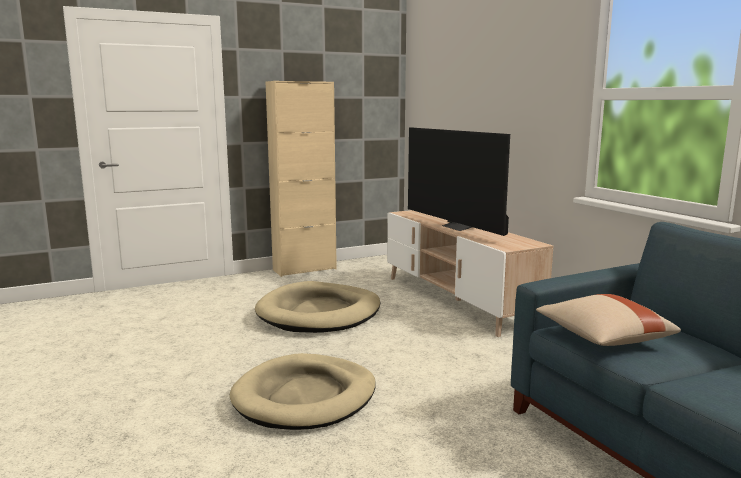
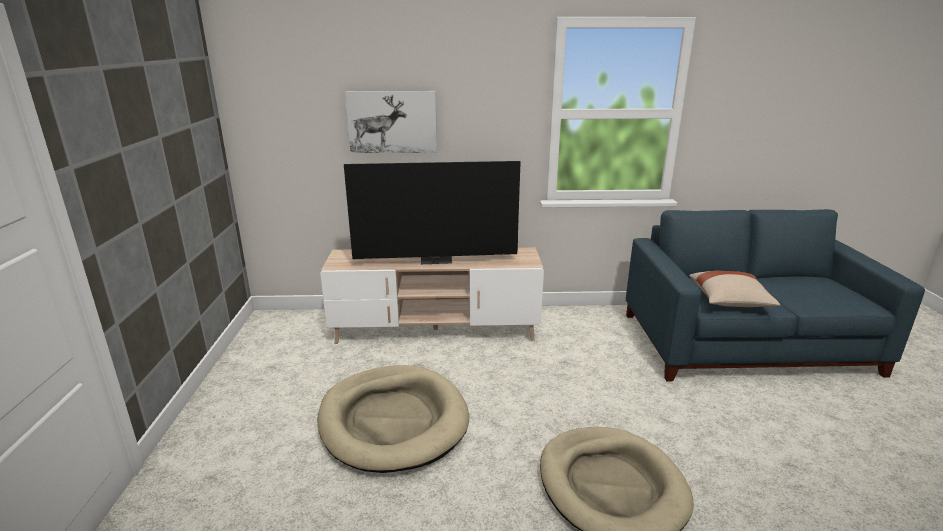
camera: 65 degrees left, 10 degrees up
beige cabinet [265,81,337,277] -> none
none -> picture [345,91,437,153]

